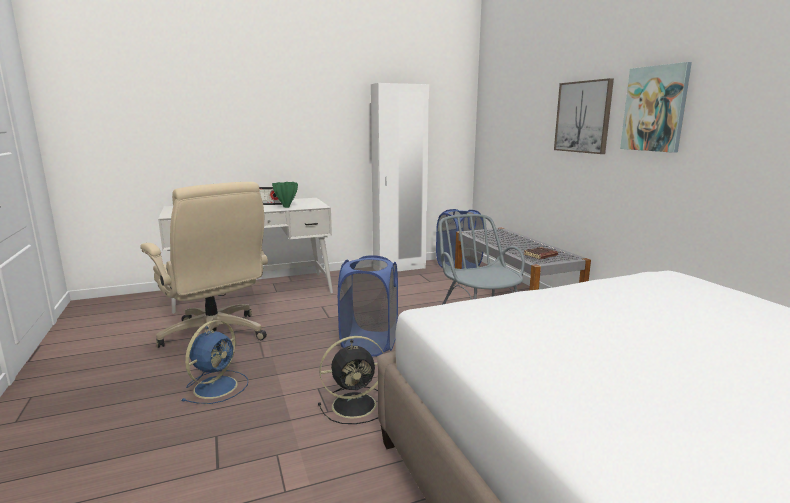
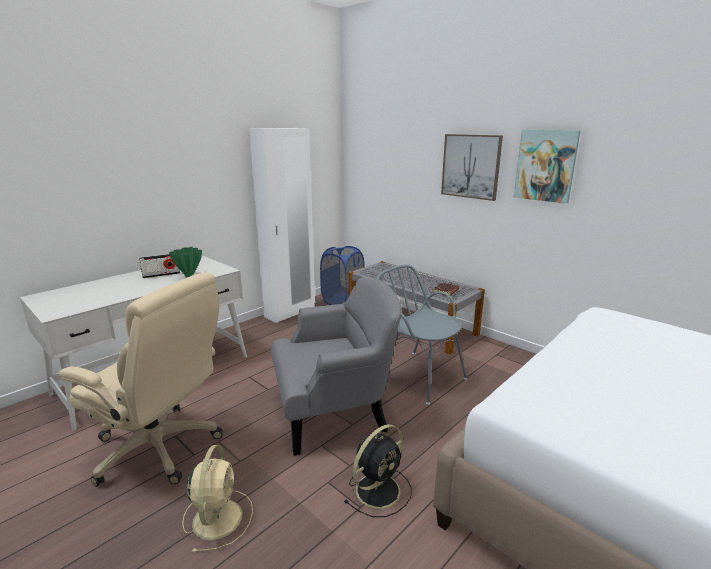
camera: 25 degrees left, 5 degrees up
blue fan [182,320,248,404] -> beige fan [182,445,253,553]
blue laundry basket [338,255,398,356] -> grey armchair [271,277,402,456]

